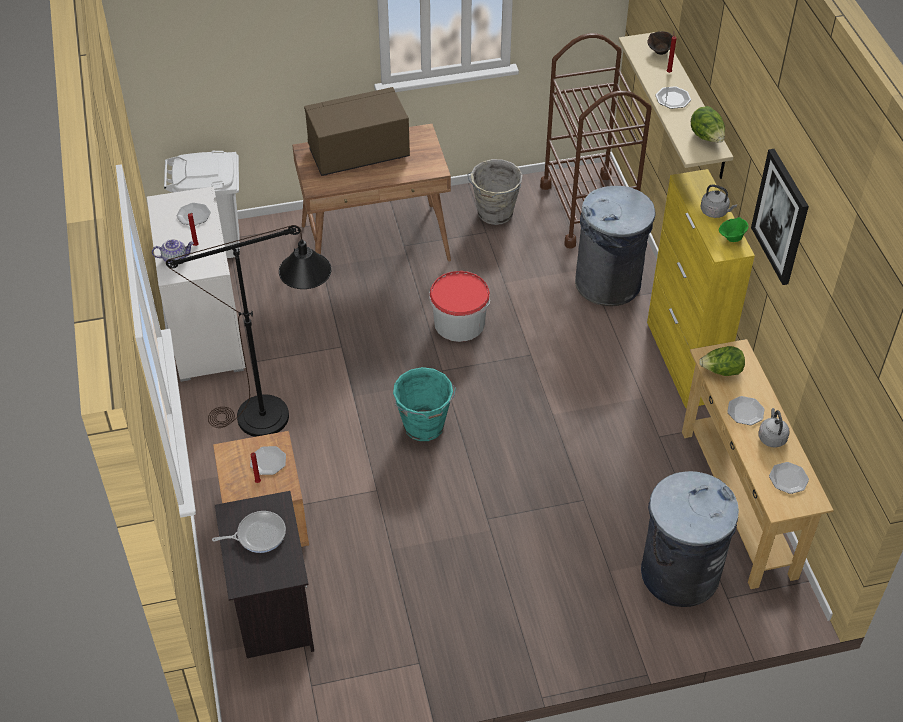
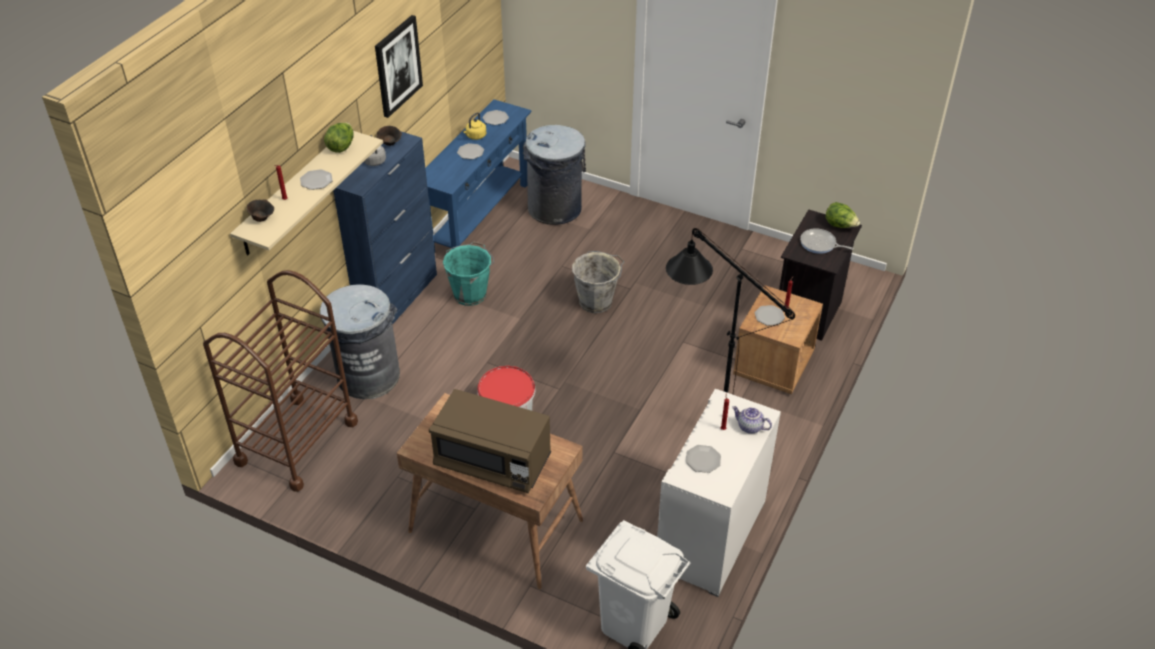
camera: 140 degrees left, 5 degrees down
turquoise bucket [393,367,456,441] -> turquoise bucket moved to [443,242,494,306]
grey bucket [467,159,523,225] -> grey bucket moved to [572,251,624,313]
yellow cabinet [647,169,755,408] -> blue cabinet [333,132,437,325]
beige console table [682,339,834,589] -> blue console table [425,100,532,252]
lettuce [699,346,745,376] -> lettuce moved to [826,202,860,228]
green bowl [719,217,749,242] -> brown bowl [376,126,402,146]
grey kettle [758,408,790,448] -> yellow kettle [463,112,486,140]

